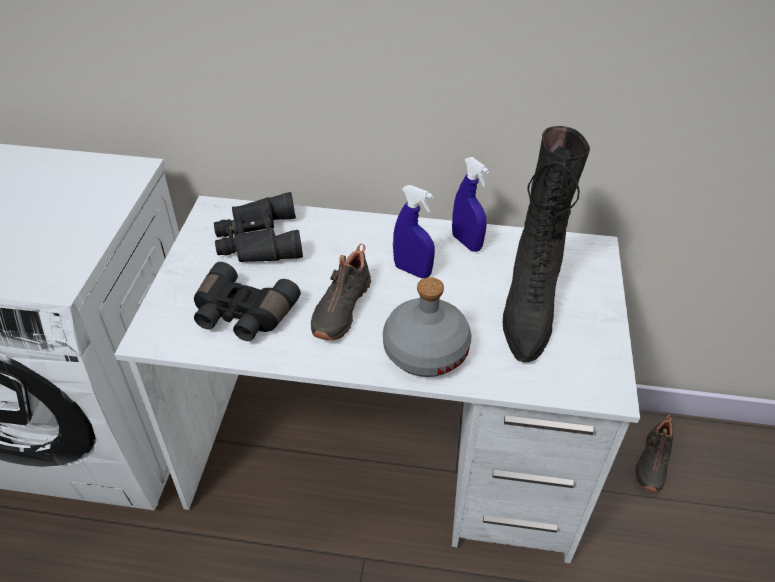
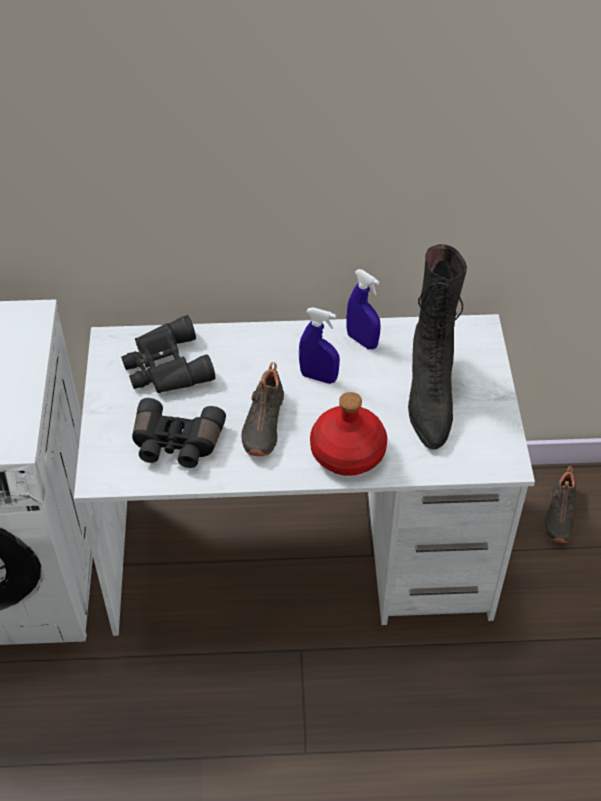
camera: 10 degrees left, 5 degrees up
grey bottle [383,277,471,377] -> red bottle [310,392,387,476]

